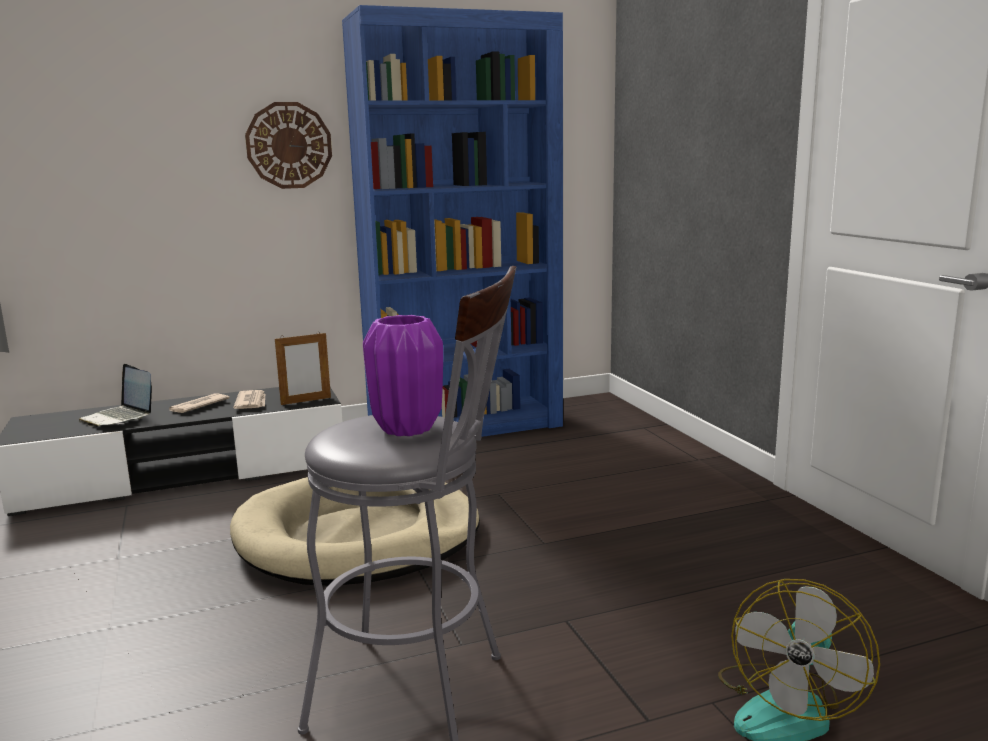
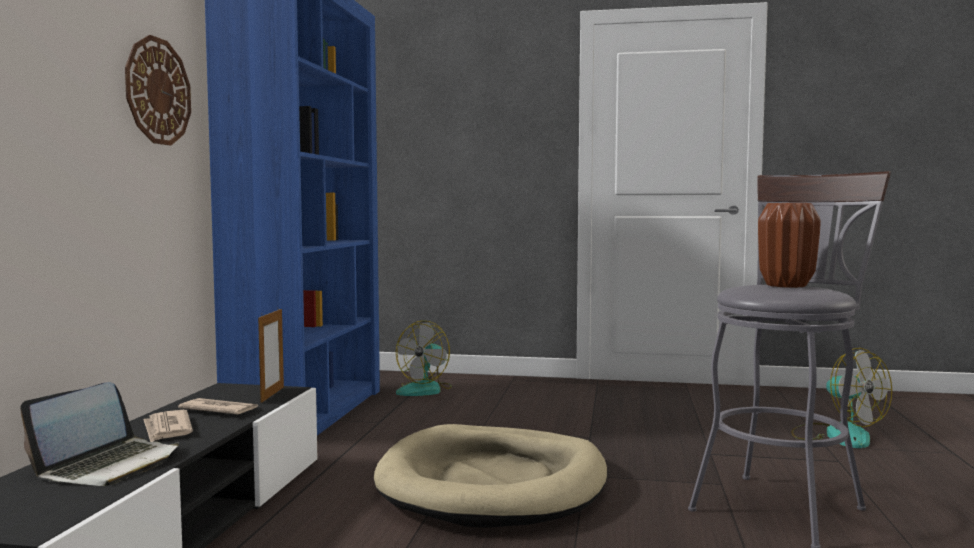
camera: 60 degrees left, 10 degrees down
laptop [79,364,152,427] -> laptop turned 45 degrees counterclockwise [20,382,179,486]
purple vase [363,315,443,436] -> brown vase [758,203,821,288]
none -> fan [396,320,452,396]

